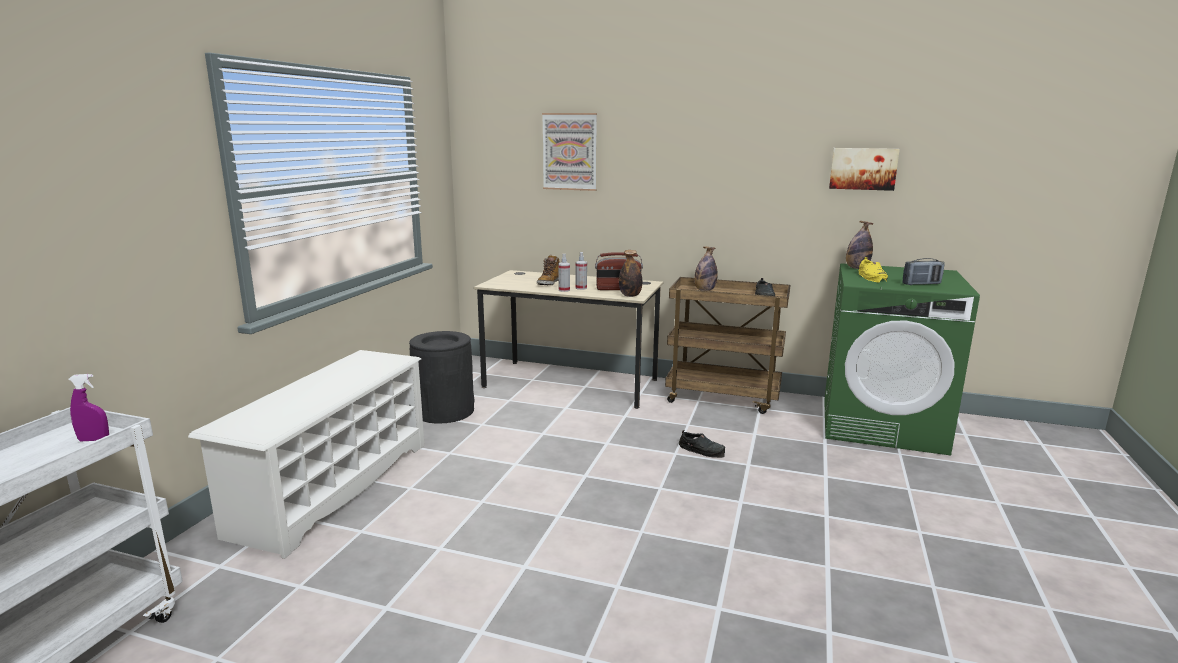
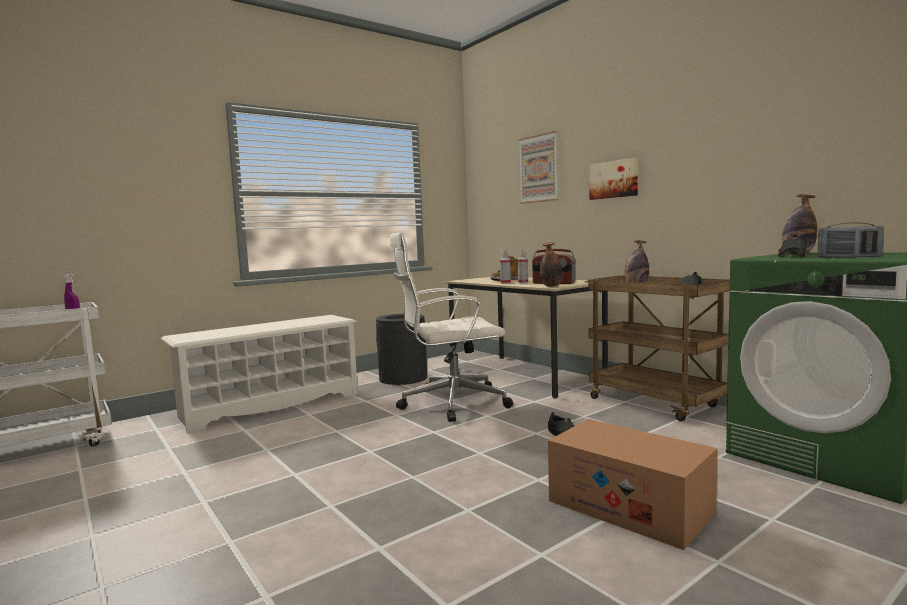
camera: 35 degrees right, 10 degrees down
picture [829,148,900,191] -> picture moved to [589,158,638,200]
yellow shoe [859,257,888,283] -> black shoe [778,235,806,258]
none -> white office chair [390,233,513,422]
none -> cardboard box [548,419,718,550]

